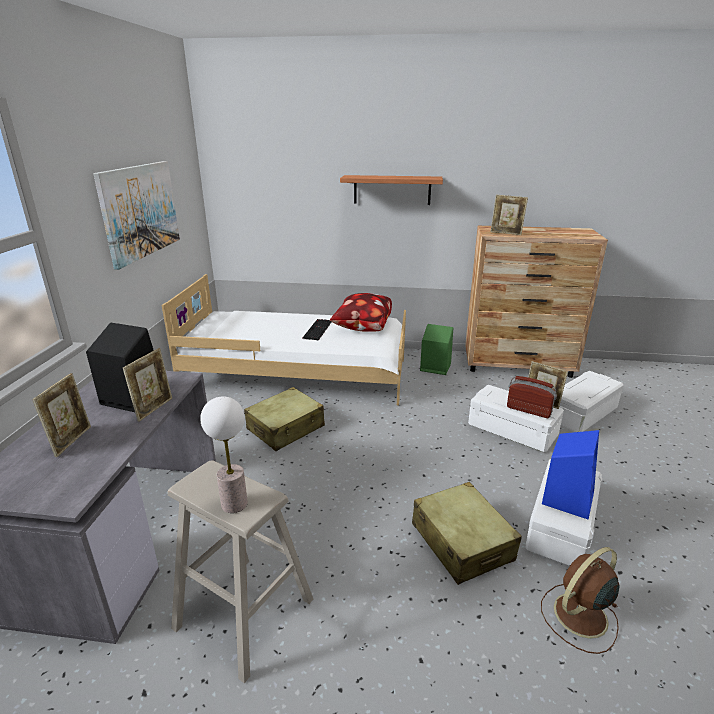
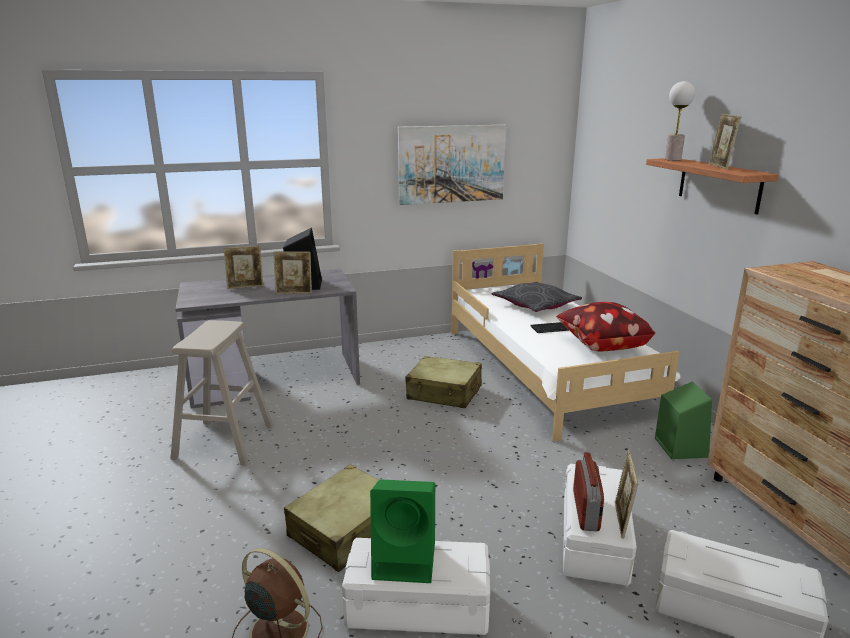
camera: 65 degrees right, 5 degrees down
table lamp [200,396,248,513] -> table lamp moved to [665,81,695,161]
picture frame [490,195,528,235] -> picture frame moved to [709,113,741,169]
blue speaker [542,430,599,520] -> green speaker [370,479,435,583]
none -> grey pillow [492,282,582,312]

